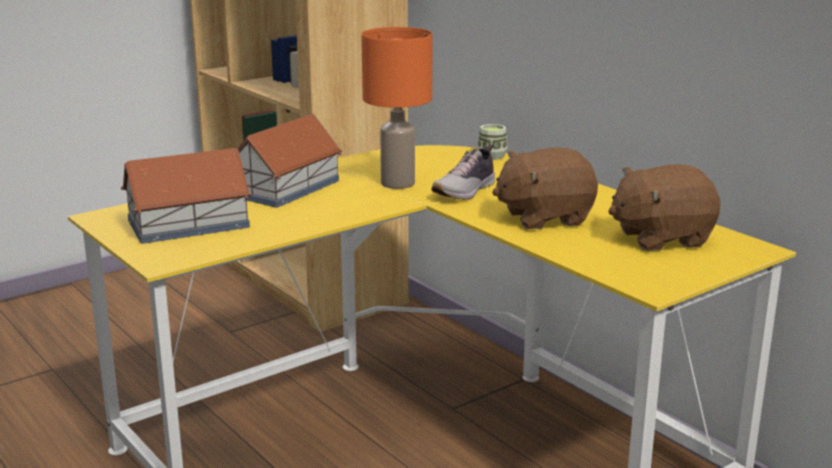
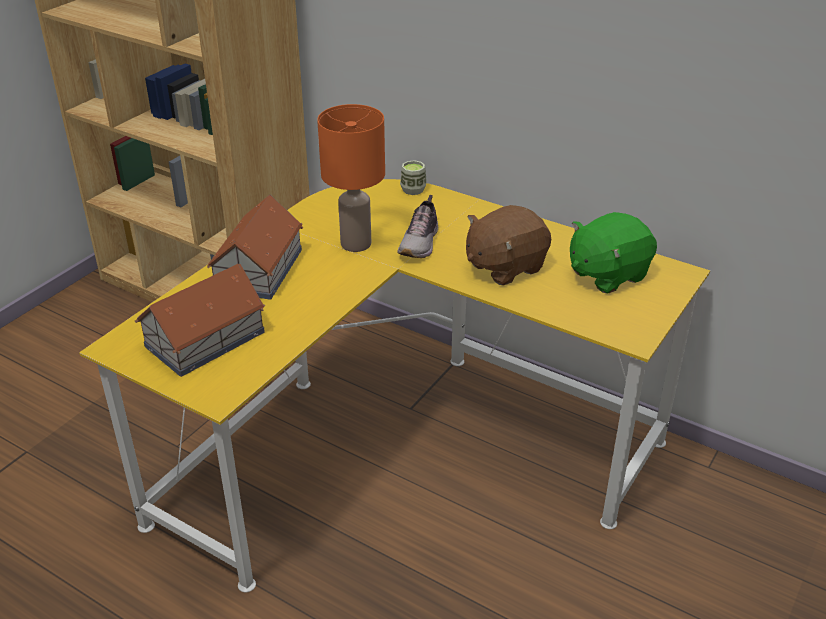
camera: 20 degrees left, 15 degrees up
brown plush toy [609,165,720,251] -> green plush toy [570,212,657,294]

